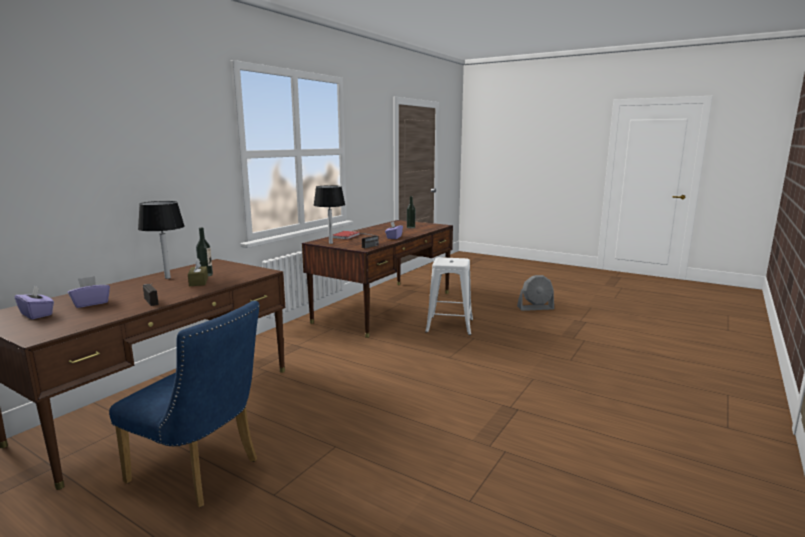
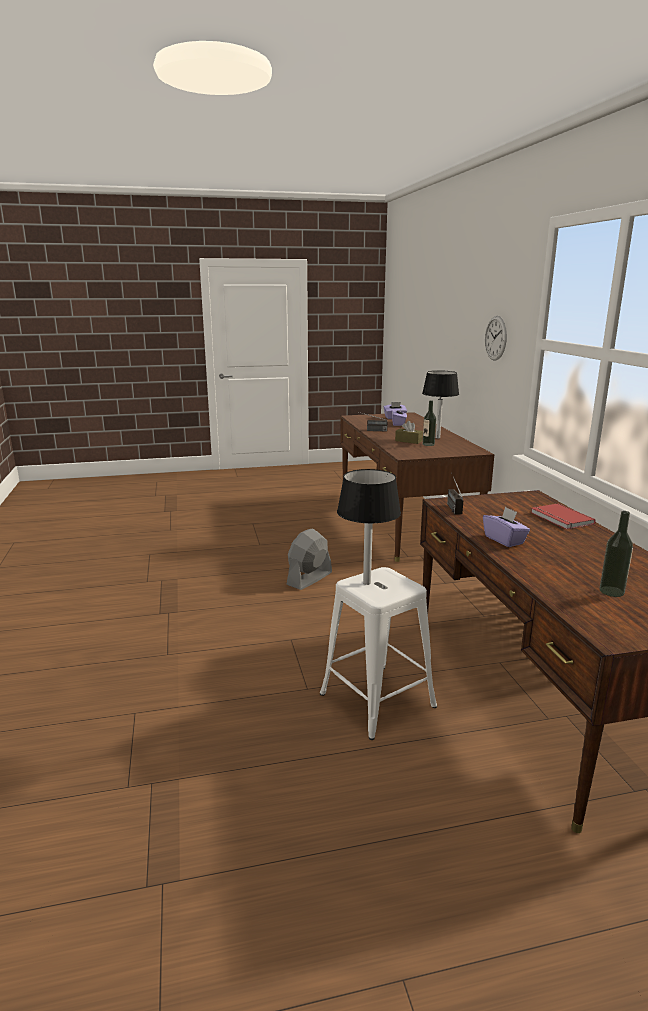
camera: 135 degrees right, 5 degrees up
blue chair [109,301,260,507] -> none
black table lamp [313,185,345,244] -> black table lamp moved to [337,469,401,585]
grey fan [517,275,554,311] -> grey fan moved to [287,528,332,590]
none -> wall clock [485,316,507,361]

